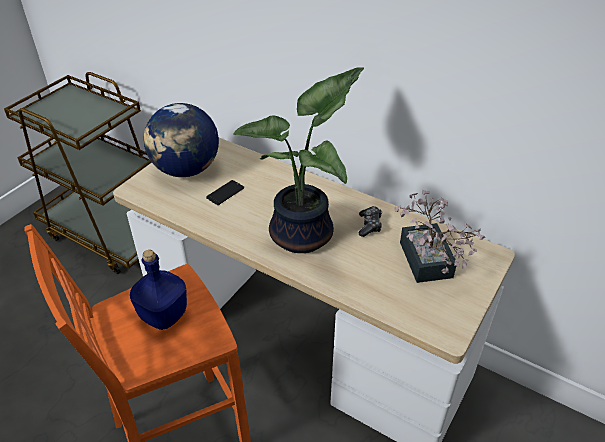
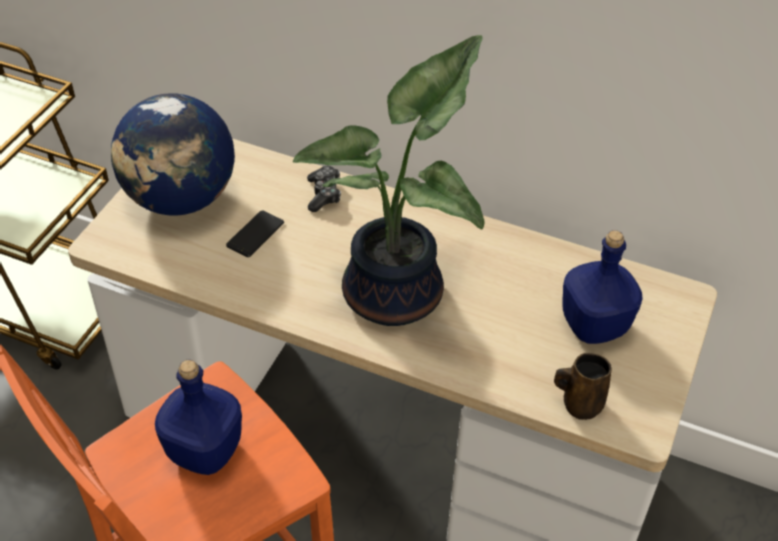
camera: 10 degrees left, 5 degrees up
game controller [359,206,382,237] -> game controller moved to [307,166,341,212]
potted plant [394,190,485,283] -> blue bottle [562,230,643,344]
none -> brown mug [554,353,612,420]

